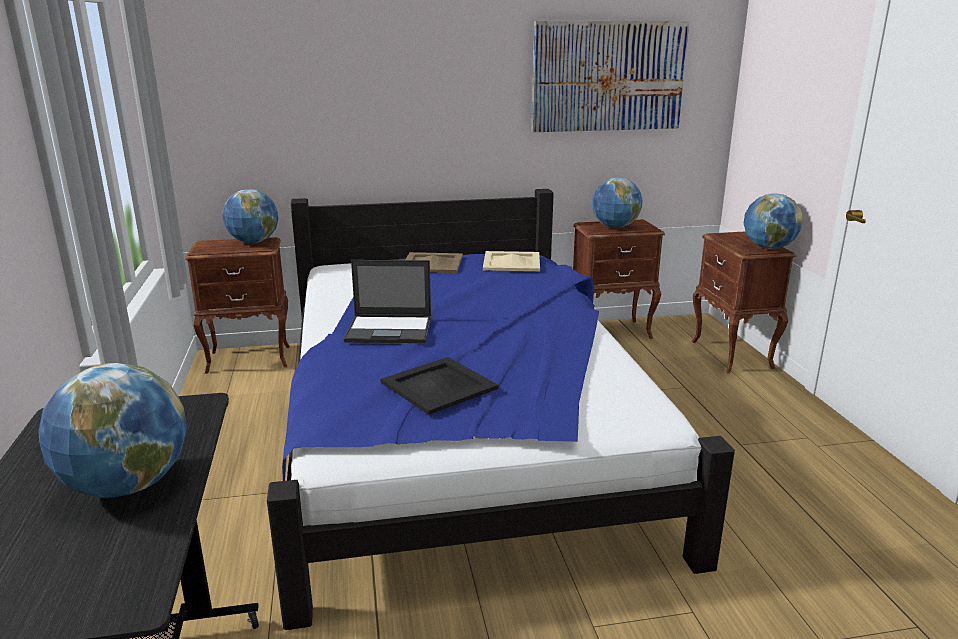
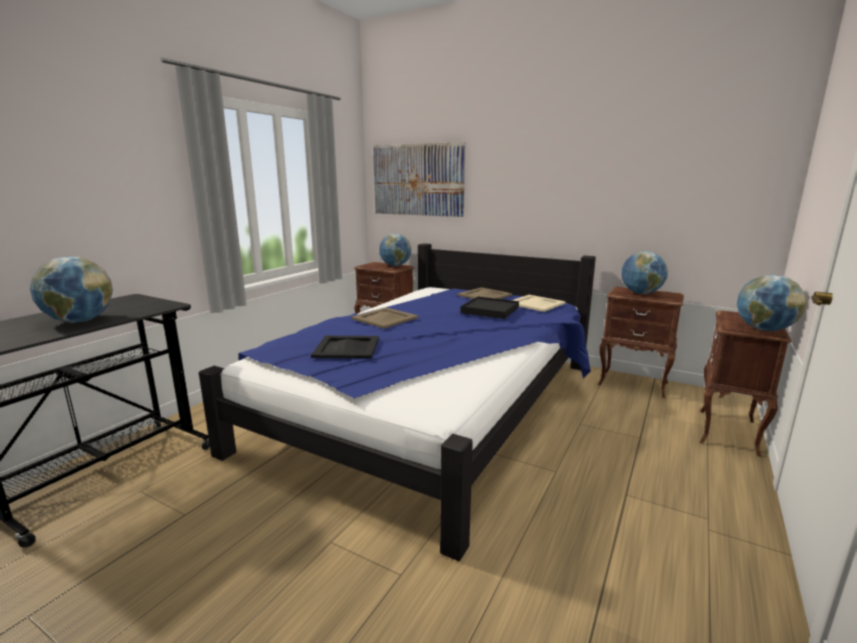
camera: 40 degrees right, 5 degrees down
laptop [344,260,431,343] -> beige tray [351,307,418,329]
picture [532,21,689,132] -> picture moved to [373,142,465,217]
none -> black tray [460,296,519,319]

